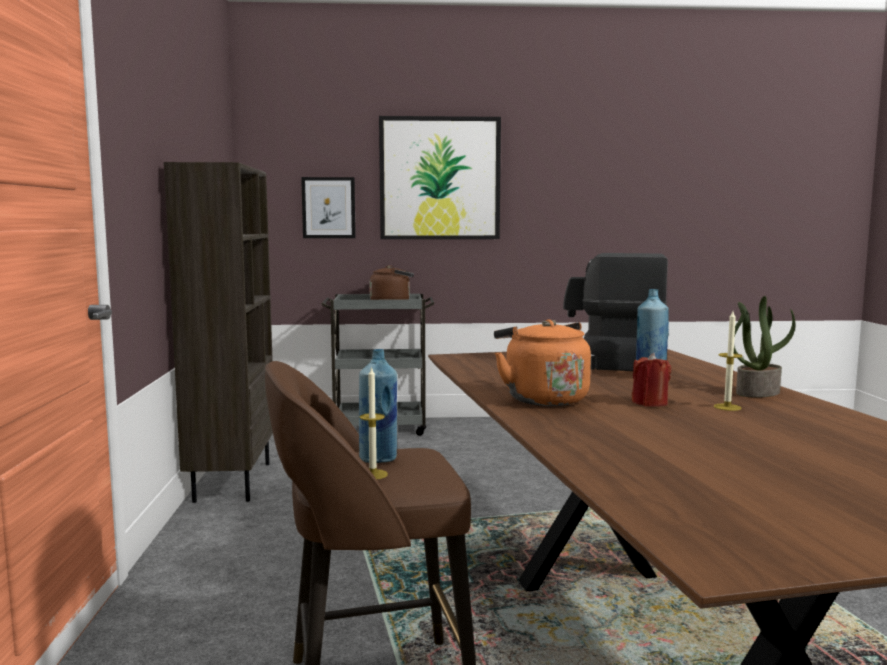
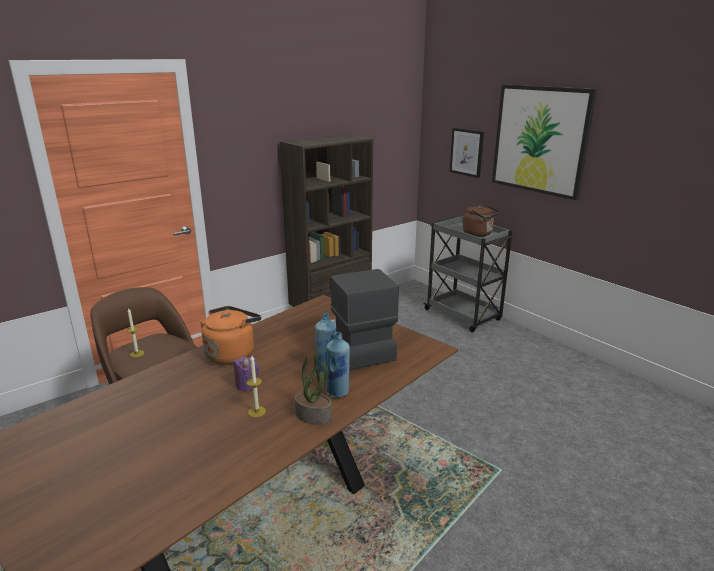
camera: 55 degrees right, 15 degrees up
blue bottle [359,349,397,463] -> blue bottle moved to [326,332,350,398]
red candle [632,353,671,407] -> purple candle [234,357,259,391]

